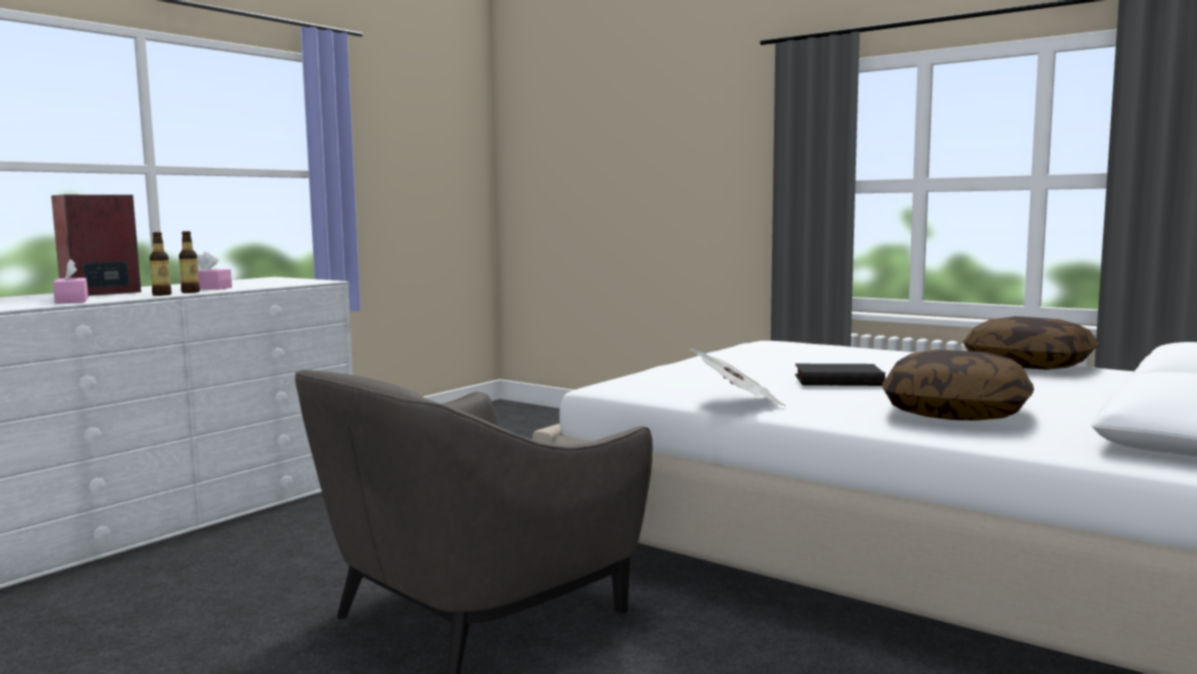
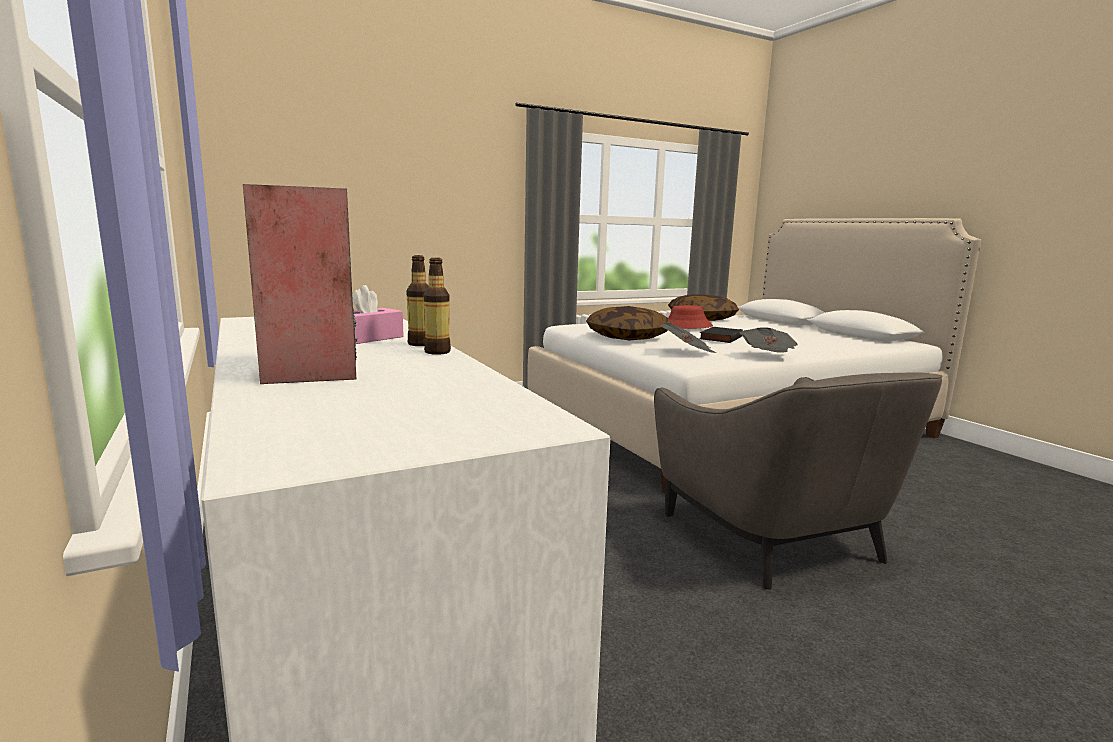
camera: 65 degrees left, 5 degrees up
pink tissue box [53,259,89,304] -> none
pillow [882,349,1034,421] -> pillow moved to [586,306,671,341]
none -> newspaper [660,323,717,353]
none -> red hat [668,305,713,329]

